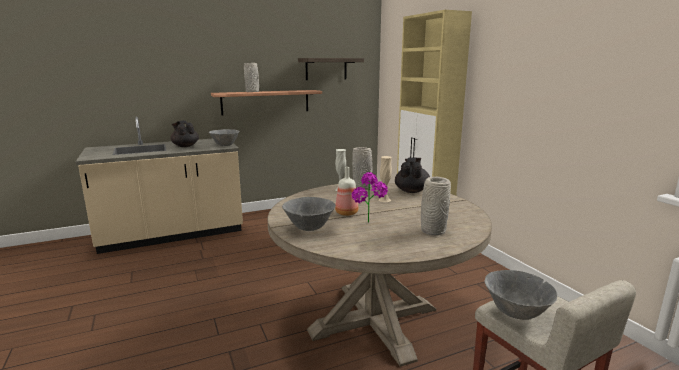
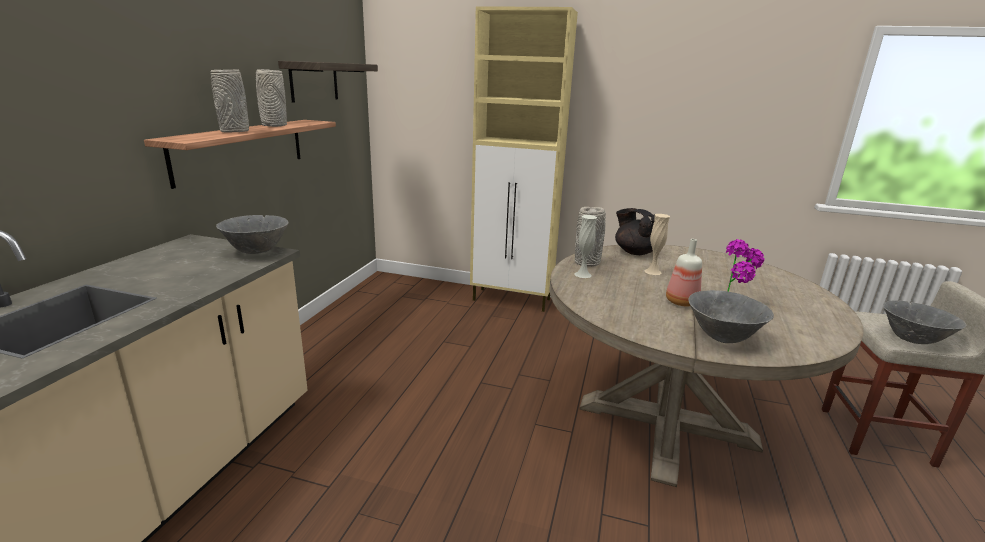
camera: 50 degrees left, 5 degrees up
black teapot [170,120,199,147] -> none
grey vase [421,177,451,235] -> grey vase moved to [256,69,287,127]

